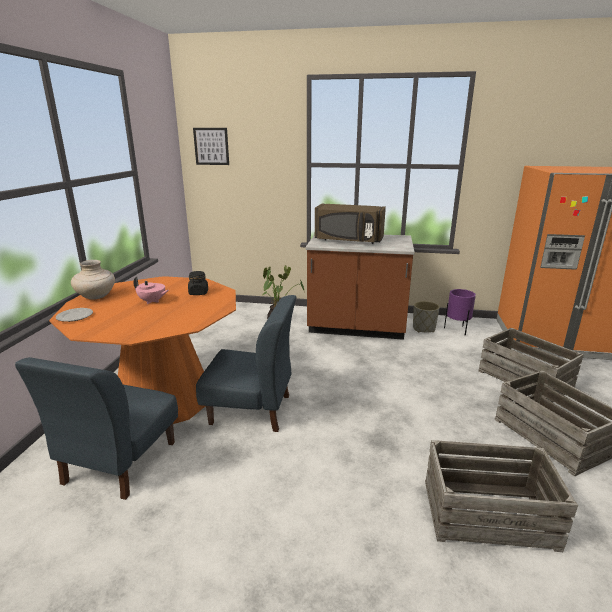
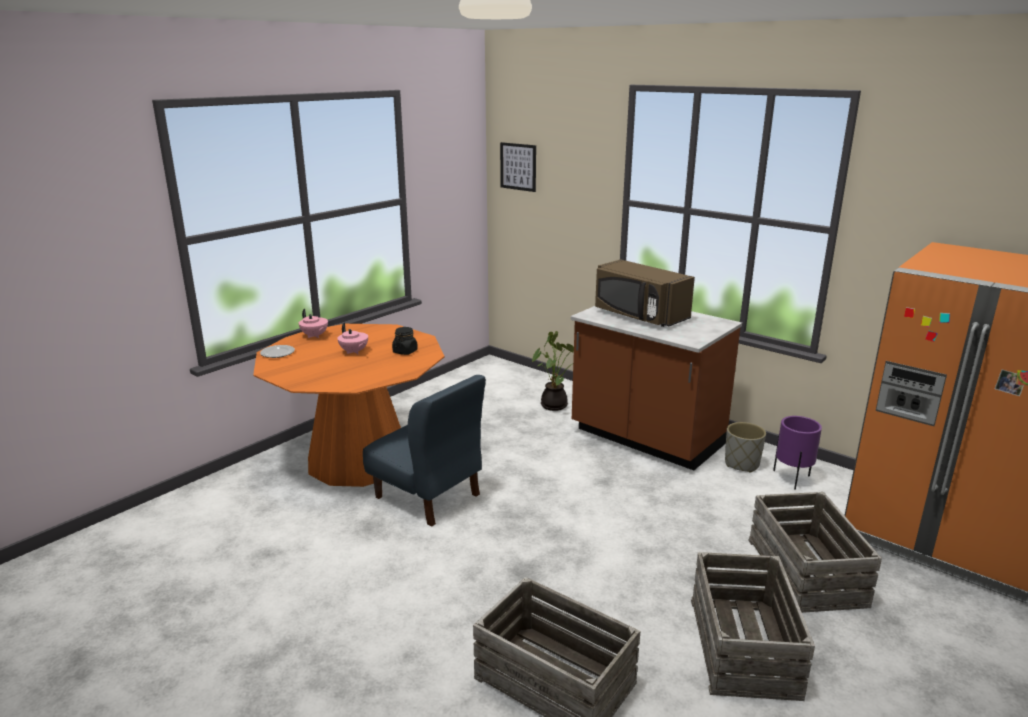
camera: 30 degrees right, 0 degrees up
blue chair [15,357,178,500] -> none
beige vase [71,260,115,300] -> pink teapot [299,309,328,338]

